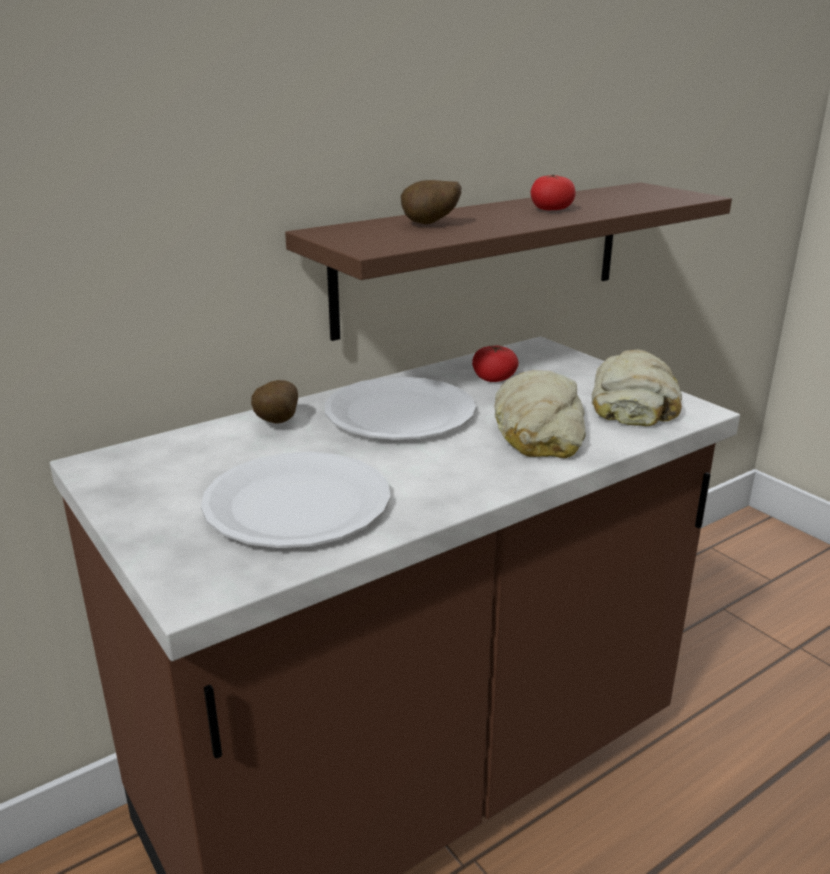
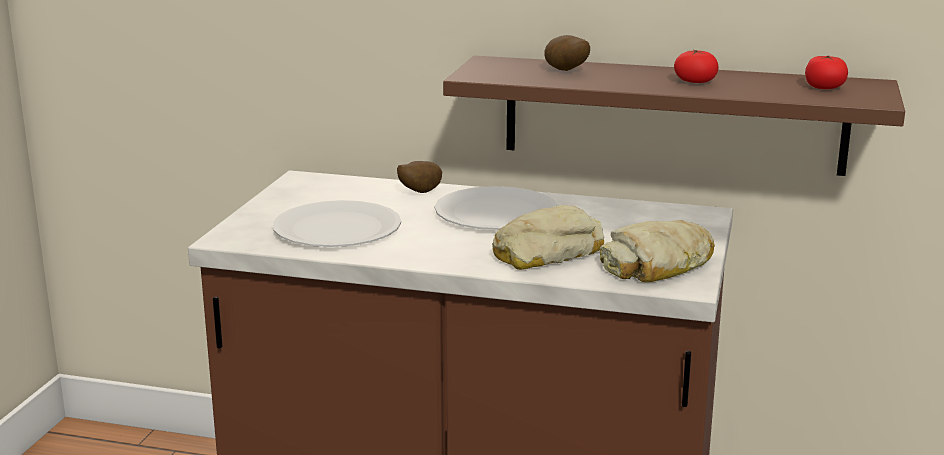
camera: 50 degrees right, 5 degrees down
tomato [472,346,519,382] -> tomato moved to [805,56,848,89]

